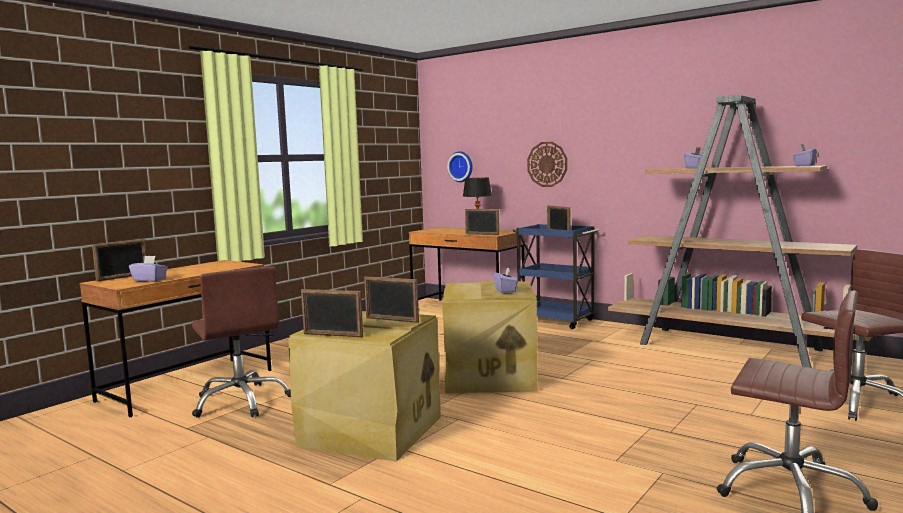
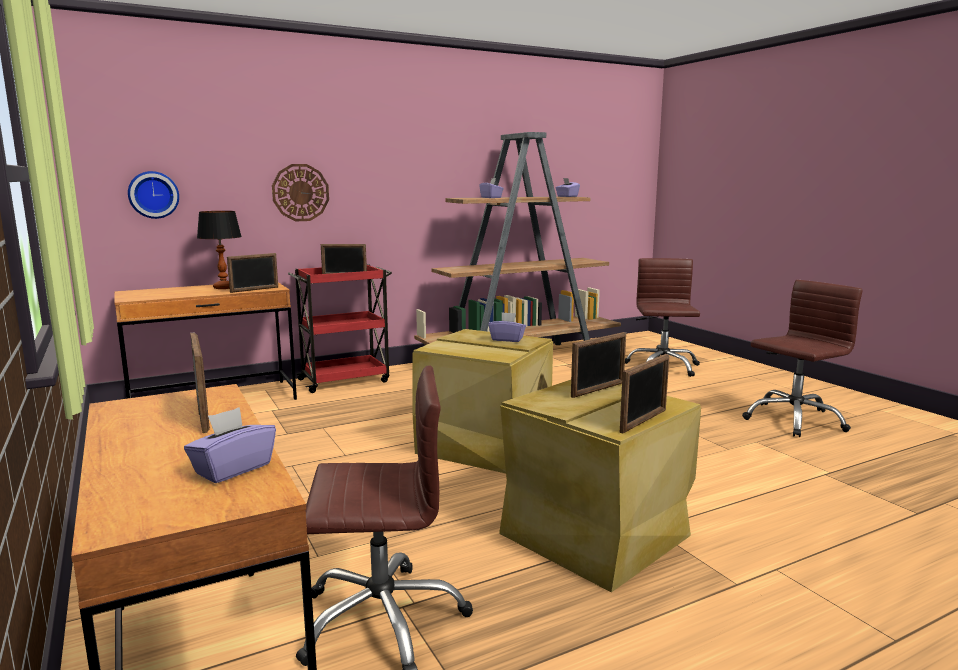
camera: 65 degrees left, 5 degrees up
picture frame [92,239,147,282] -> picture frame moved to [190,332,210,433]
blue cart [513,224,599,329] -> red cart [288,264,392,393]

